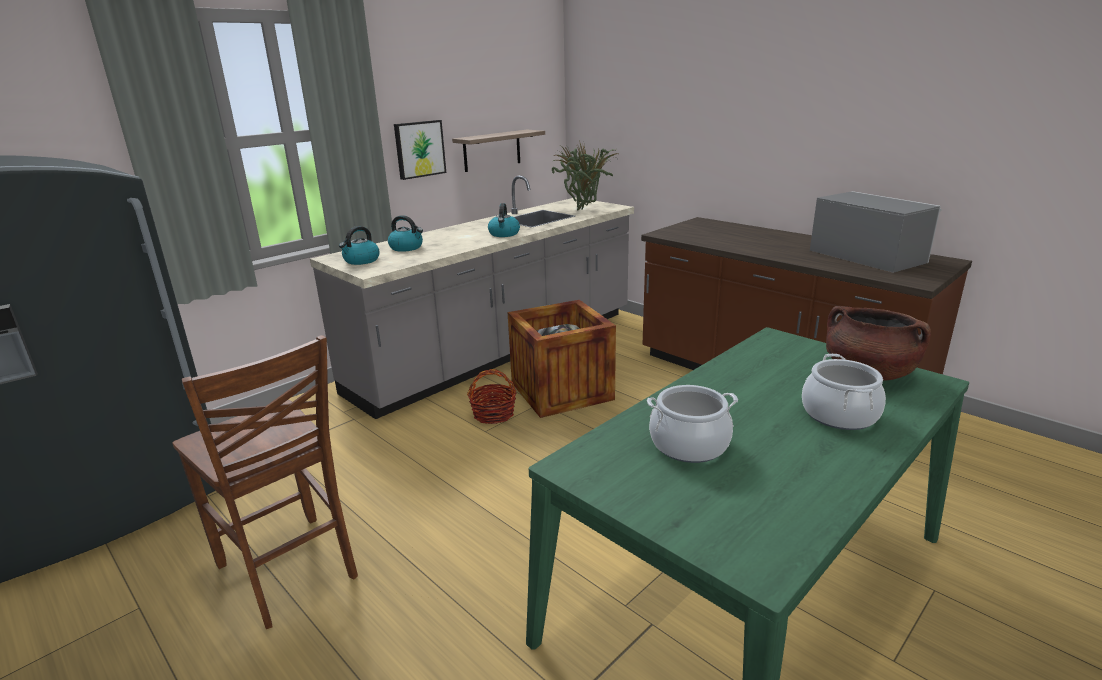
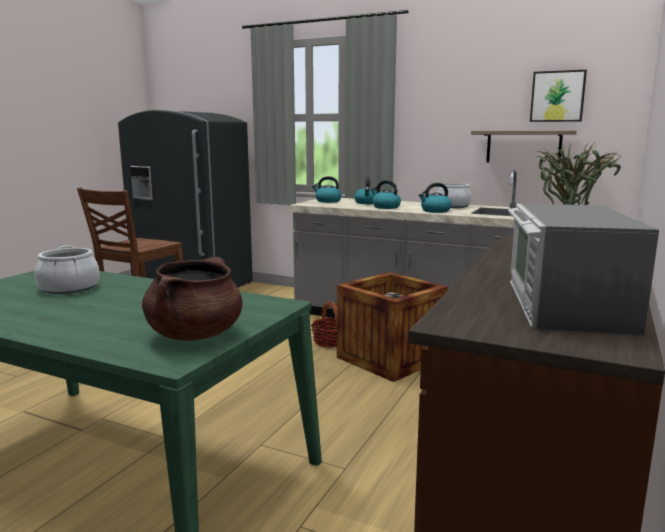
camera: 70 degrees right, 10 degrees down
picture [394,120,446,180] -> picture moved to [530,70,587,122]
cooking pot [802,354,886,430] -> cooking pot moved to [436,183,472,208]
microwave [810,191,942,273] -> microwave turned 150 degrees clockwise [508,204,659,336]
none -> kettle [371,180,401,209]

